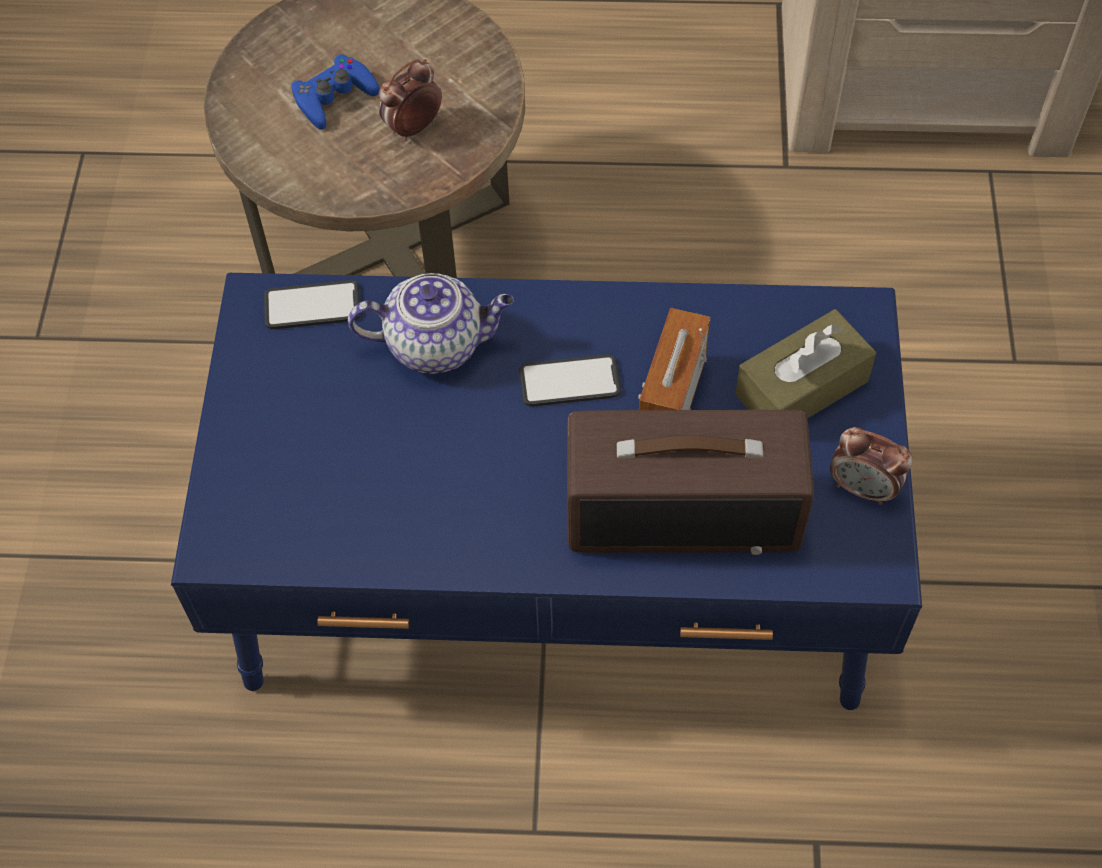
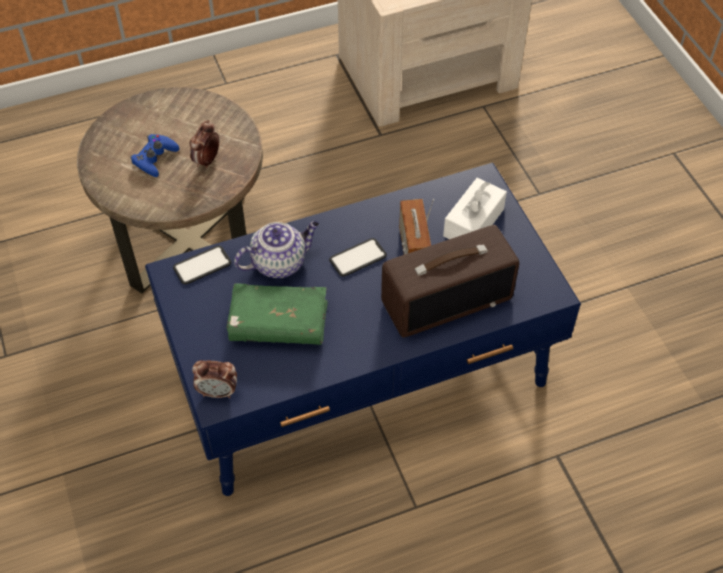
camera: 25 degrees left, 5 degrees down
brown tissue box [735,309,876,419] -> white tissue box [443,178,507,239]
alarm clock [830,427,913,505] -> alarm clock moved to [192,360,237,398]
none -> green book [227,283,328,345]

